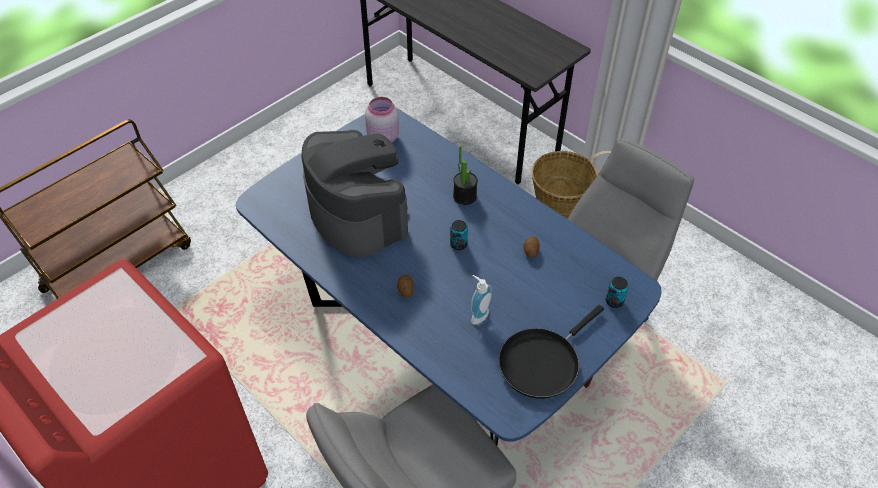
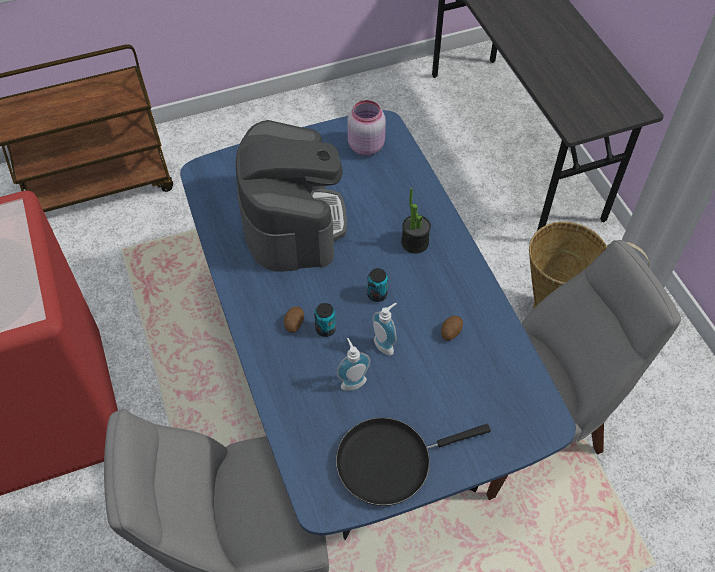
camera: 25 degrees right, 5 degrees up
can [606,277,628,308] -> can moved to [314,303,336,337]
none -> soap dispenser [373,303,397,355]

